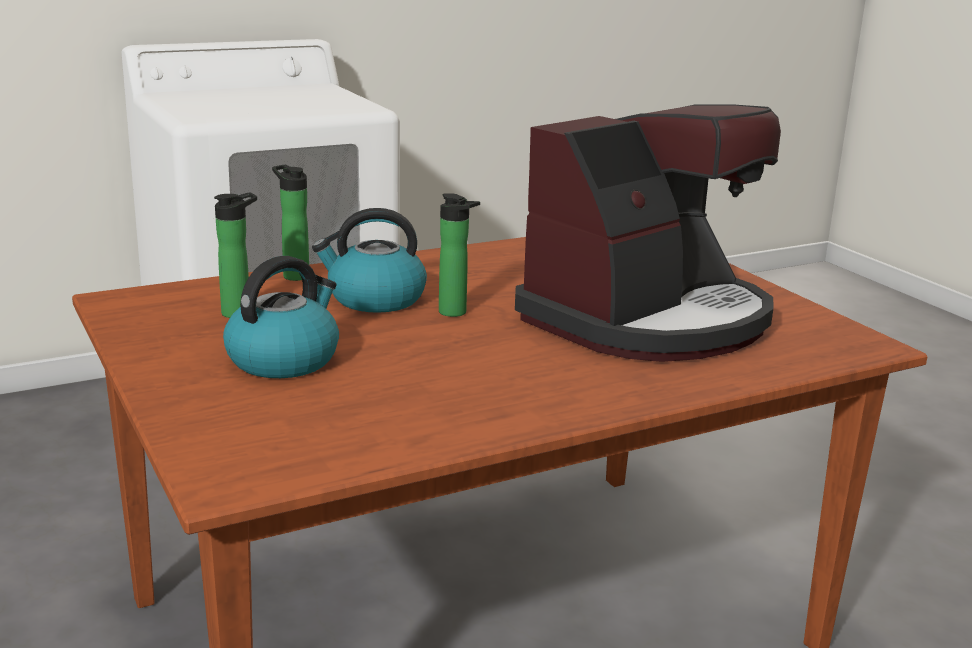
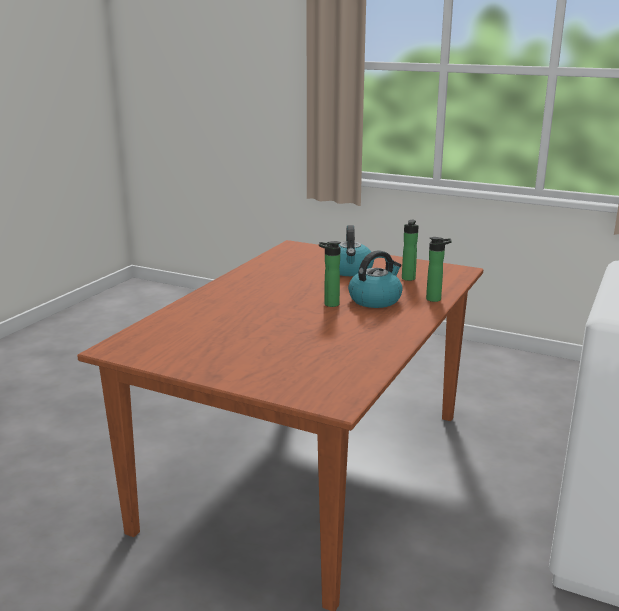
camera: 145 degrees right, 0 degrees up
coffee machine [515,105,781,362] -> none

